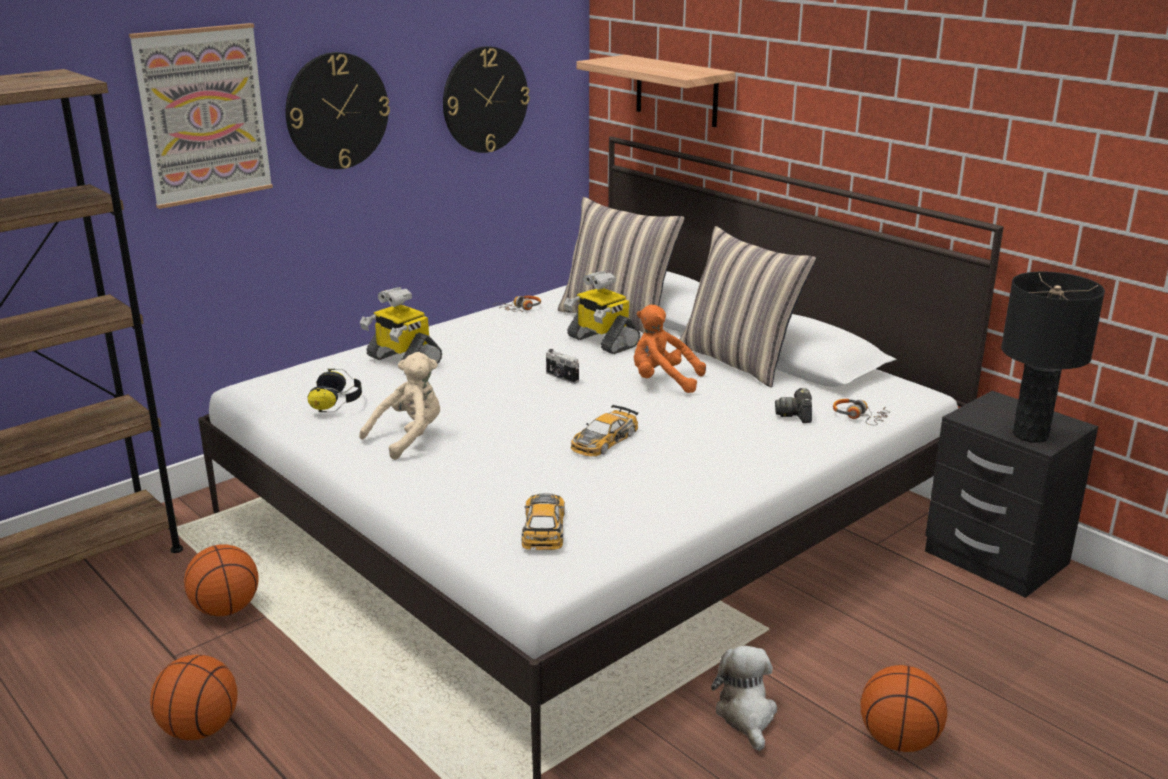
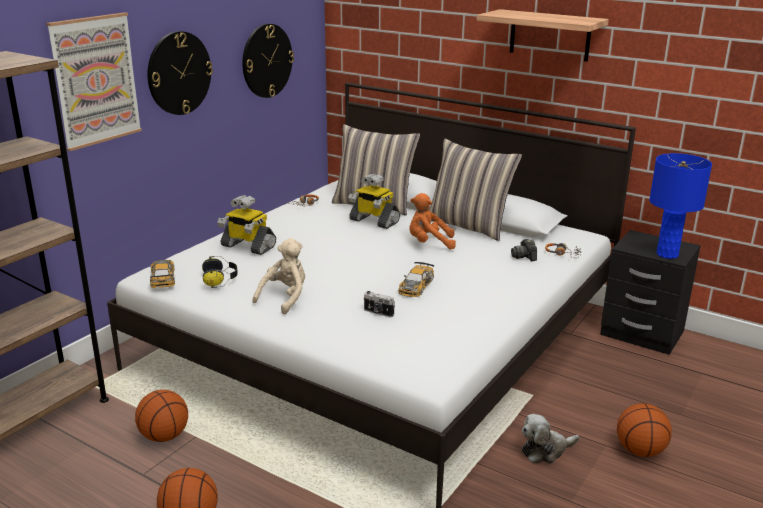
camera: 15 degrees left, 0 degrees up
toy car [522,493,565,550] -> toy car moved to [150,260,175,288]
camera [546,349,579,384] -> camera moved to [364,291,395,318]
shelf [576,55,735,127] -> shelf moved to [476,9,609,61]
plush toy [711,646,777,751] -> plush toy turned 90 degrees counterclockwise [521,414,579,463]
black table lamp [1001,271,1105,443] -> blue table lamp [649,153,712,259]

